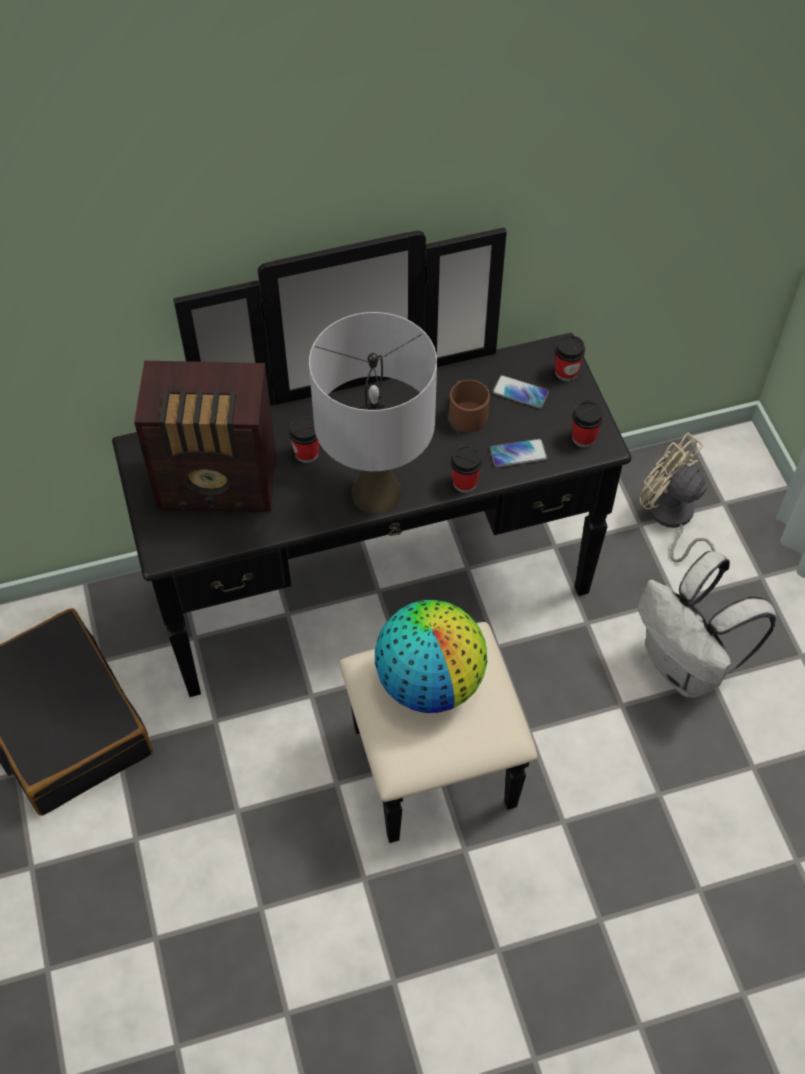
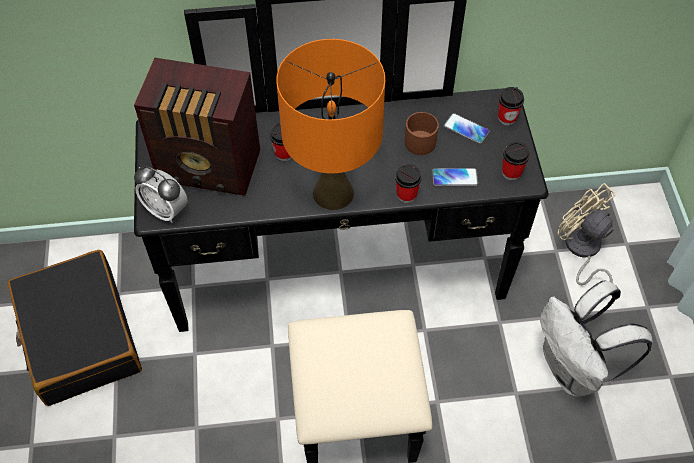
camera: 10 degrees right, 0 degrees up
grey table lamp [309,312,437,514] -> orange table lamp [276,39,385,210]
globe [375,600,487,713] -> none
none -> alarm clock [134,166,188,223]

